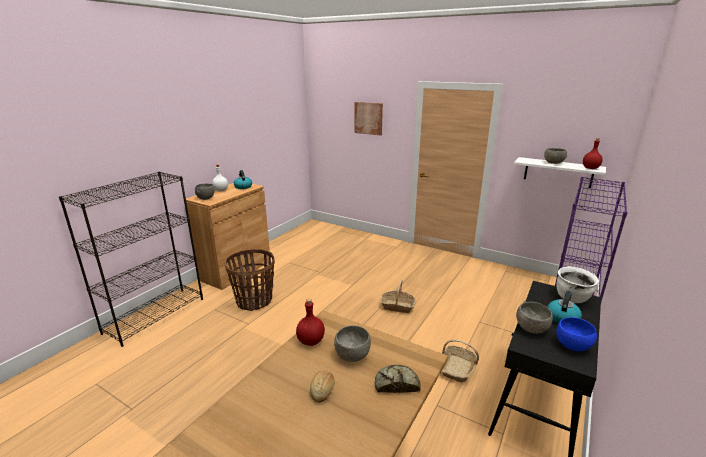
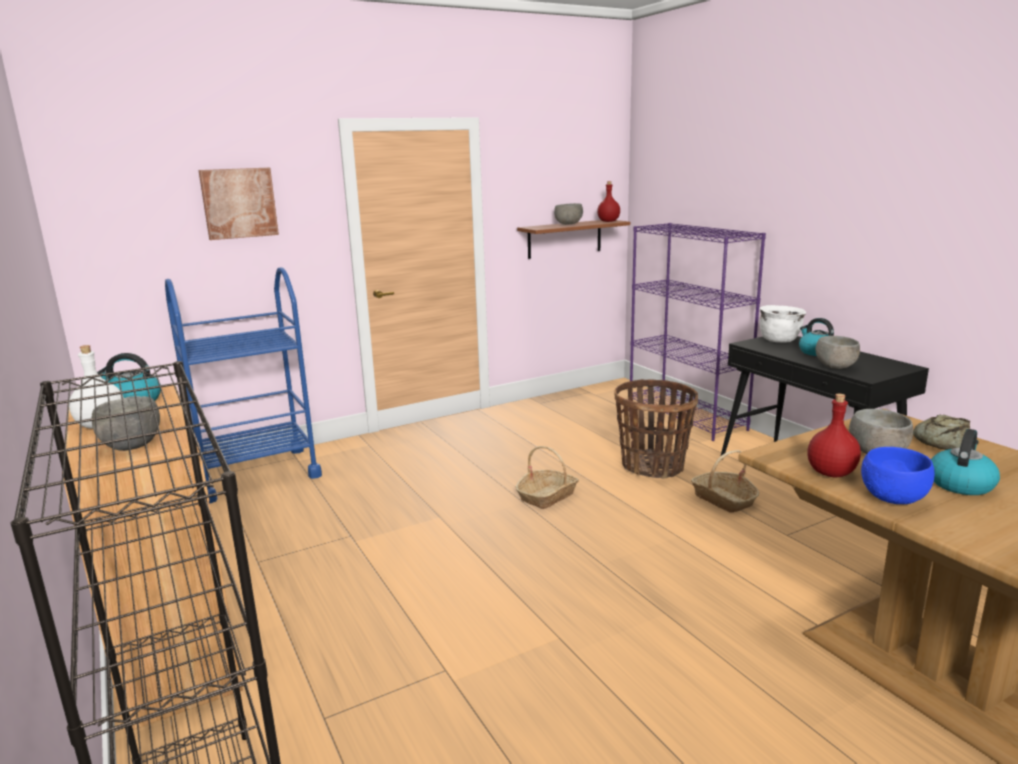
camera: 60 degrees left, 5 degrees down
basket [225,249,275,311] -> basket moved to [614,379,698,479]
bread [310,371,335,403] -> kettle [931,429,1000,495]
white shelf [514,157,606,188] -> brown shelf [517,220,630,259]
blue bowl [556,317,597,351] -> blue bowl moved to [861,447,935,504]
none -> blue cart [165,267,322,504]

